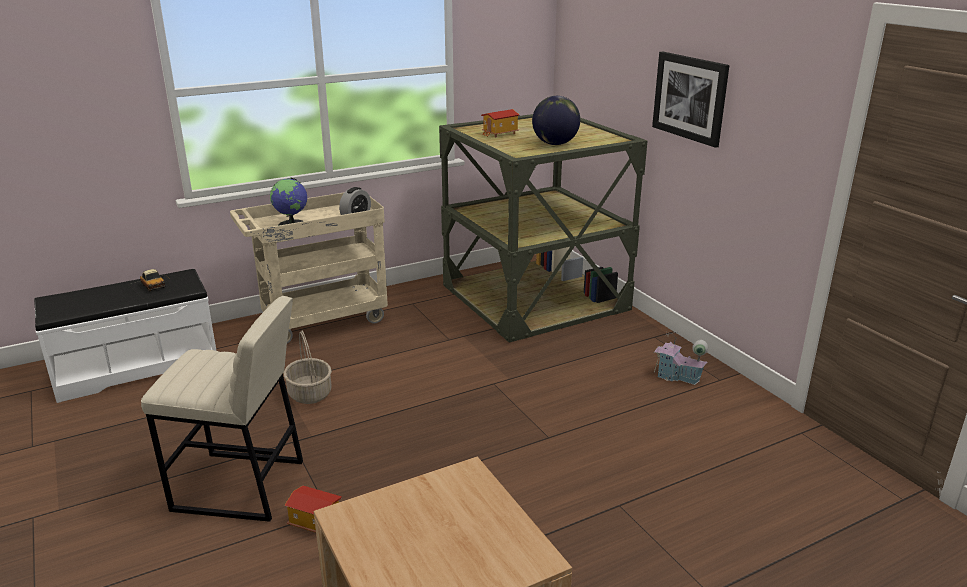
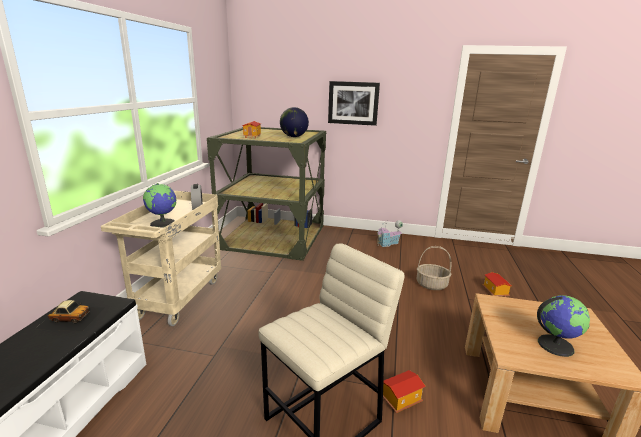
camera: 50 degrees left, 5 degrees down
basket [284,331,332,404] -> basket moved to [417,246,452,290]
none -> toy house [483,272,512,297]
none -> globe [537,295,590,357]

